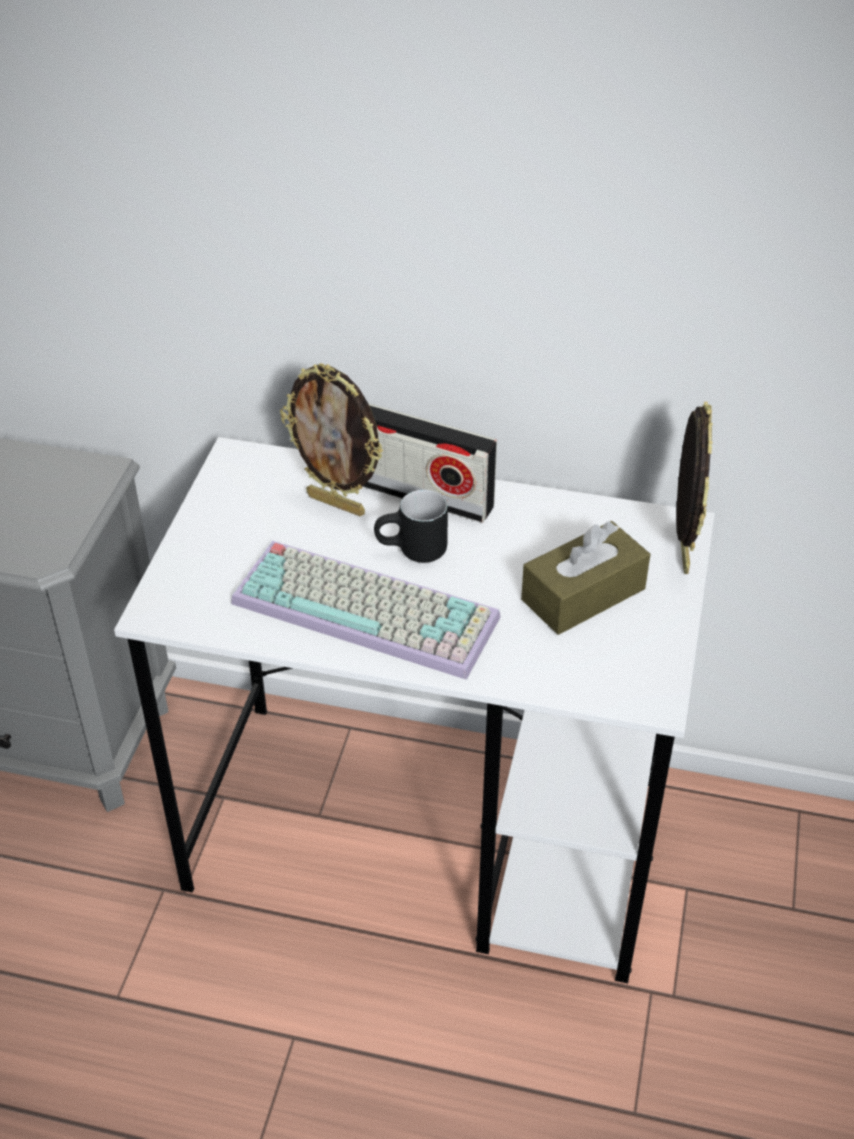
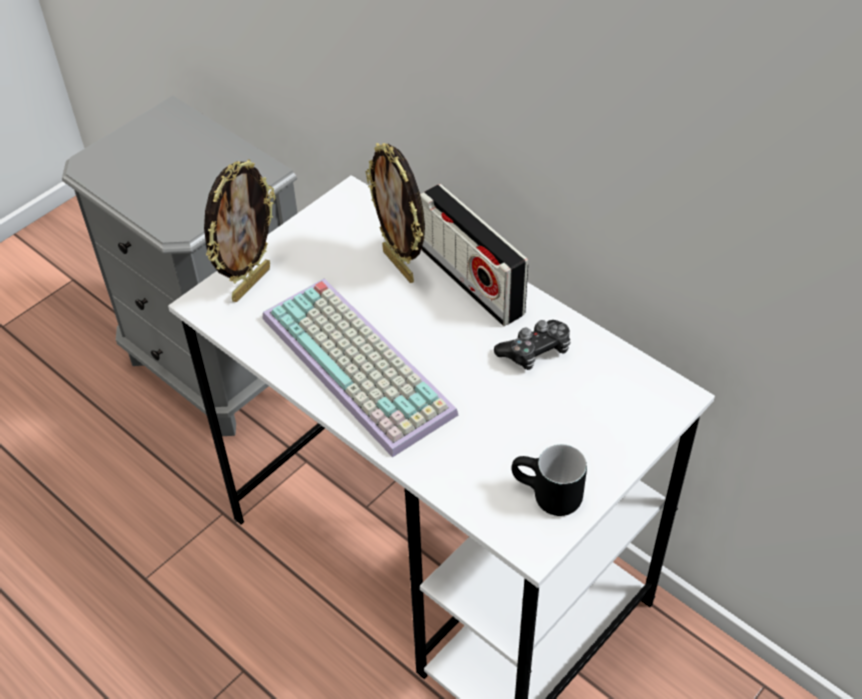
camera: 30 degrees right, 5 degrees up
black mug [374,490,448,563] -> black mug moved to [511,444,587,516]
brown tissue box [521,521,650,635] -> none
picture frame [676,402,713,574] -> picture frame moved to [204,159,276,302]
none -> game controller [494,320,570,370]

